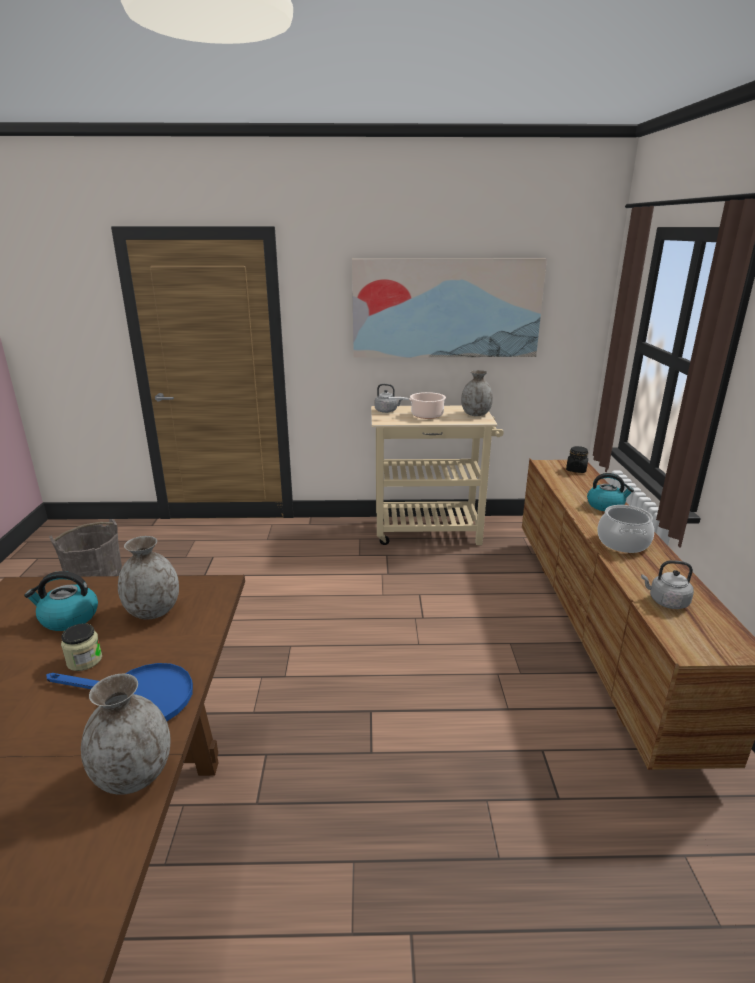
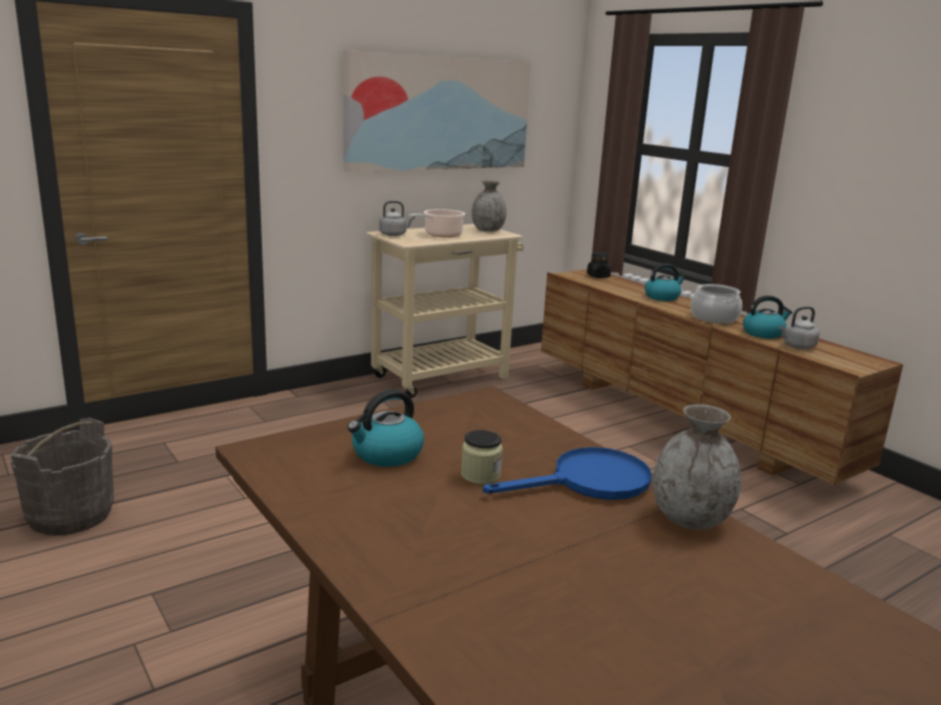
camera: 35 degrees left, 5 degrees down
grey vase [118,536,179,619] -> none
none -> kettle [743,295,793,339]

